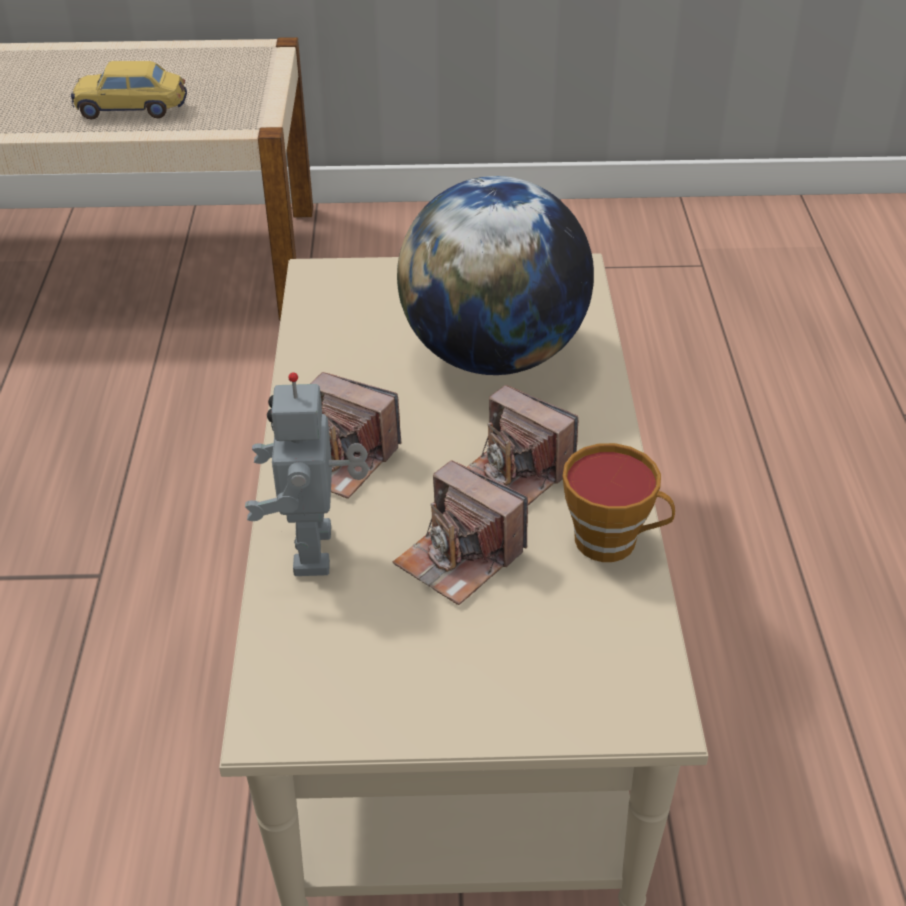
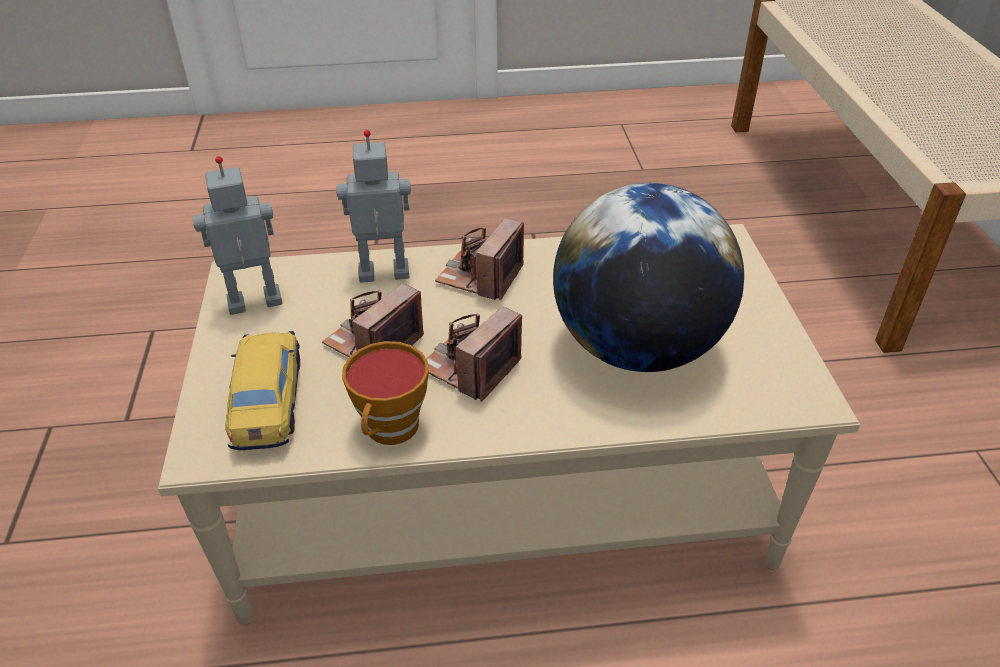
camera: 85 degrees right, 0 degrees up
toy car [71,61,187,120] -> toy car moved to [225,331,300,452]
none -> toy robot [193,156,283,315]

